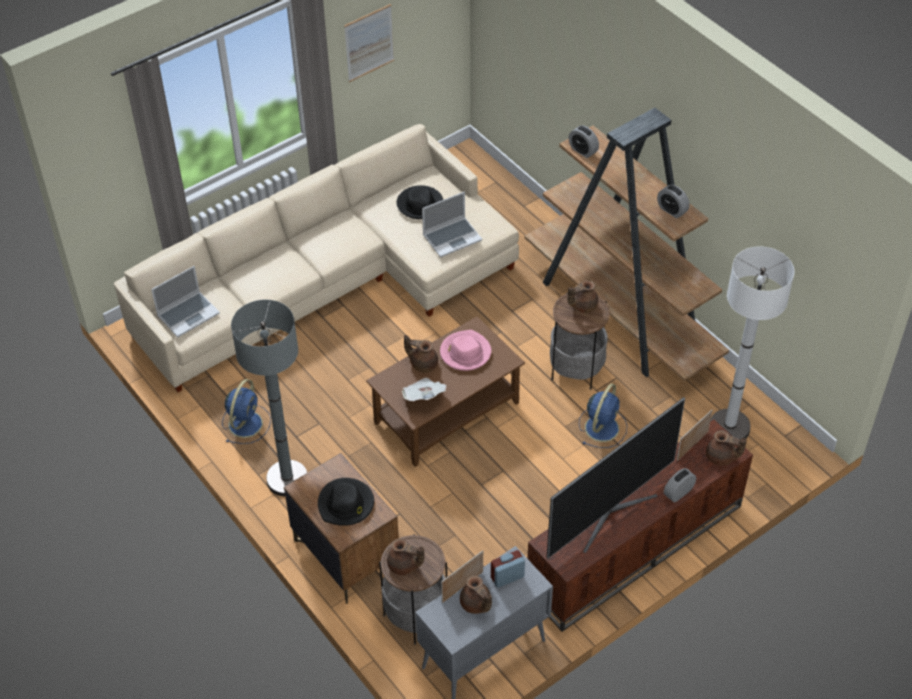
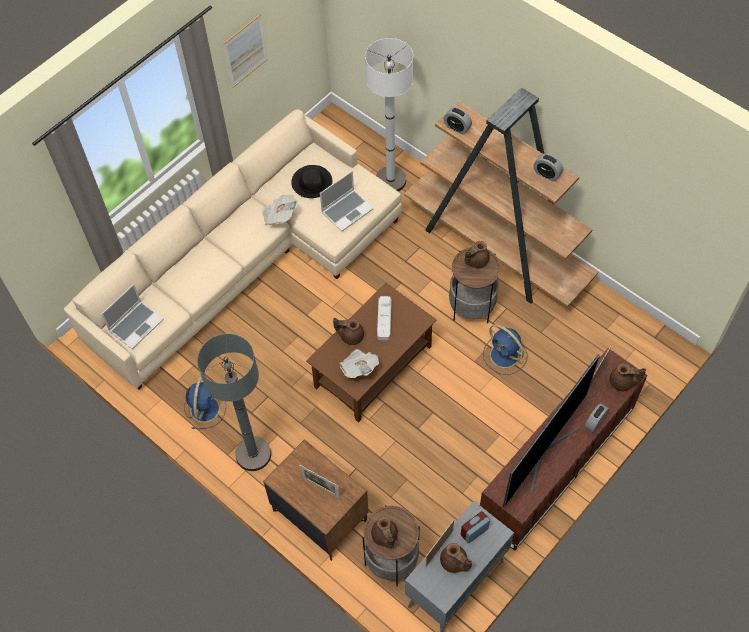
camera: 10 degrees left, 10 degrees up
black hat [318,478,374,526] -> picture frame [299,465,340,499]
brown teapot [387,538,425,575] -> brown teapot turned 60 degrees clockwise [371,517,398,548]
pink hat [440,330,491,371] -> grey tray [377,296,392,340]
blue fan [579,383,627,448] -> blue fan turned 120 degrees clockwise [483,324,528,375]
white floor lamp [710,247,794,440] -> white floor lamp moved to [365,38,413,192]
none -> newspaper [262,194,297,226]

